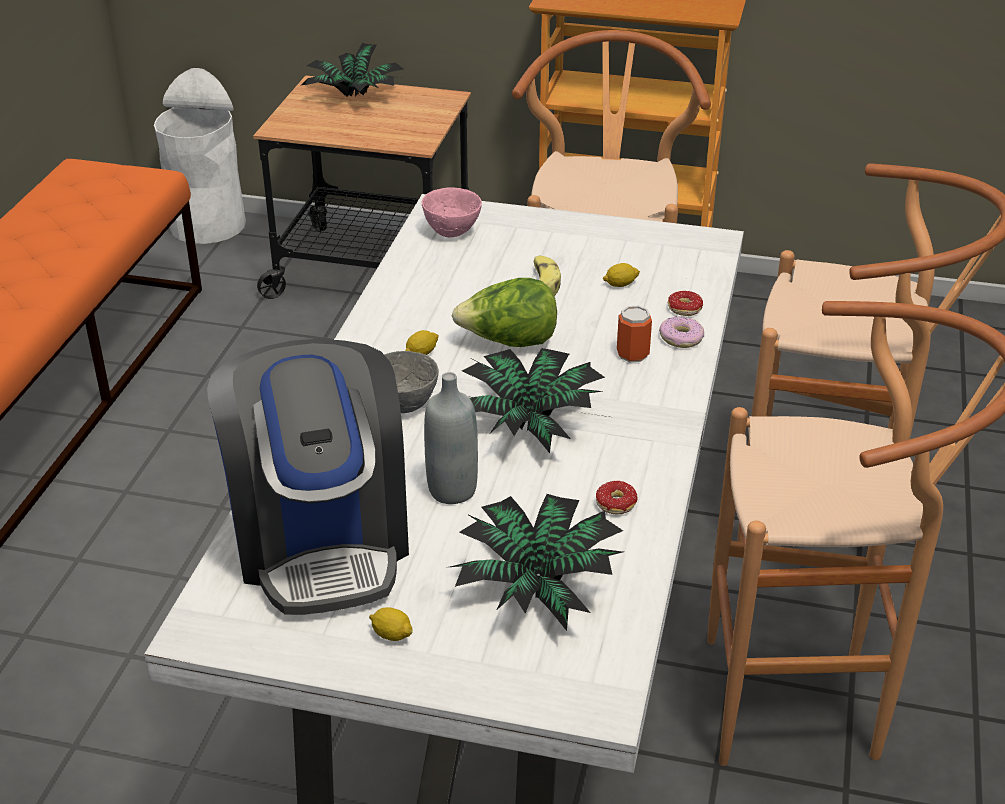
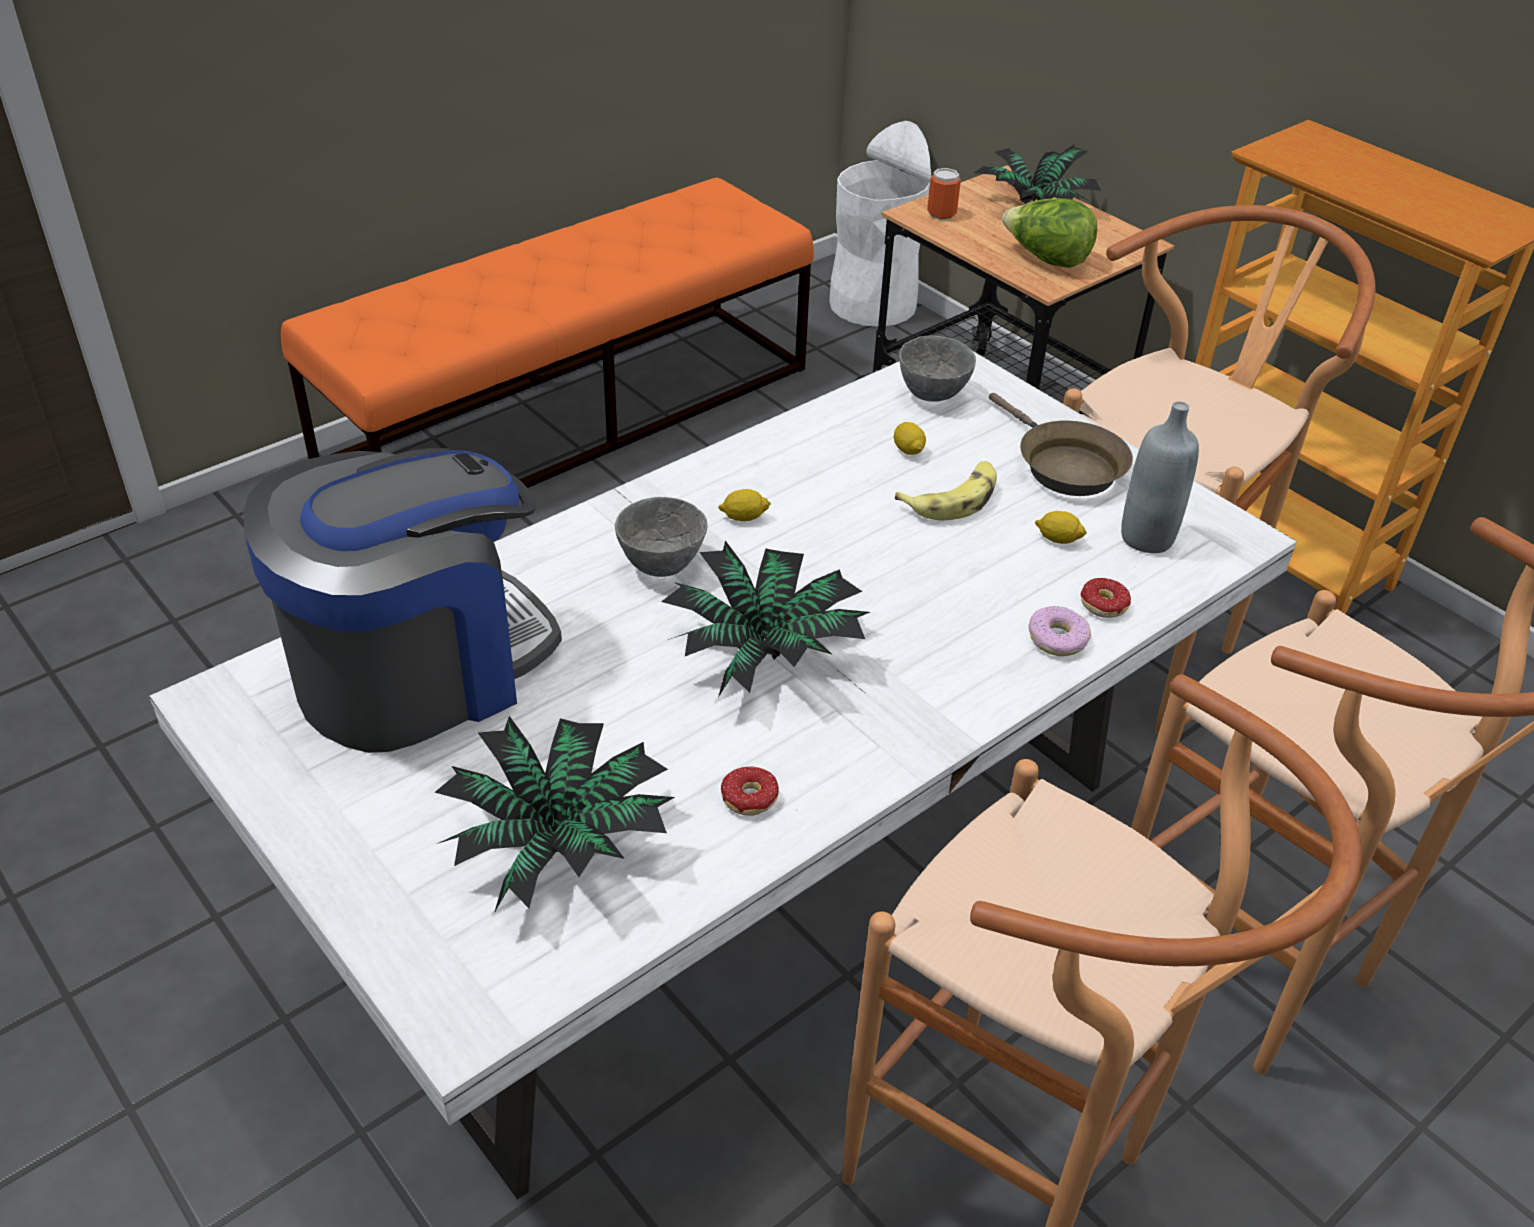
camera: 35 degrees right, 5 degrees up
coffee machine [207,339,409,615] -> coffee machine turned 150 degrees counterclockwise [243,448,562,753]
lemon [369,607,413,641] -> lemon moved to [894,422,926,455]
pink bowl [422,187,482,237] -> grey bowl [899,335,976,402]
grey bottle [424,372,478,504] -> grey bottle moved to [1121,401,1199,553]
lettuce [452,278,557,347] -> lettuce moved to [1002,198,1097,268]
can [617,305,652,362] -> can moved to [927,168,961,220]
none -> brown frying pan [989,393,1133,496]

